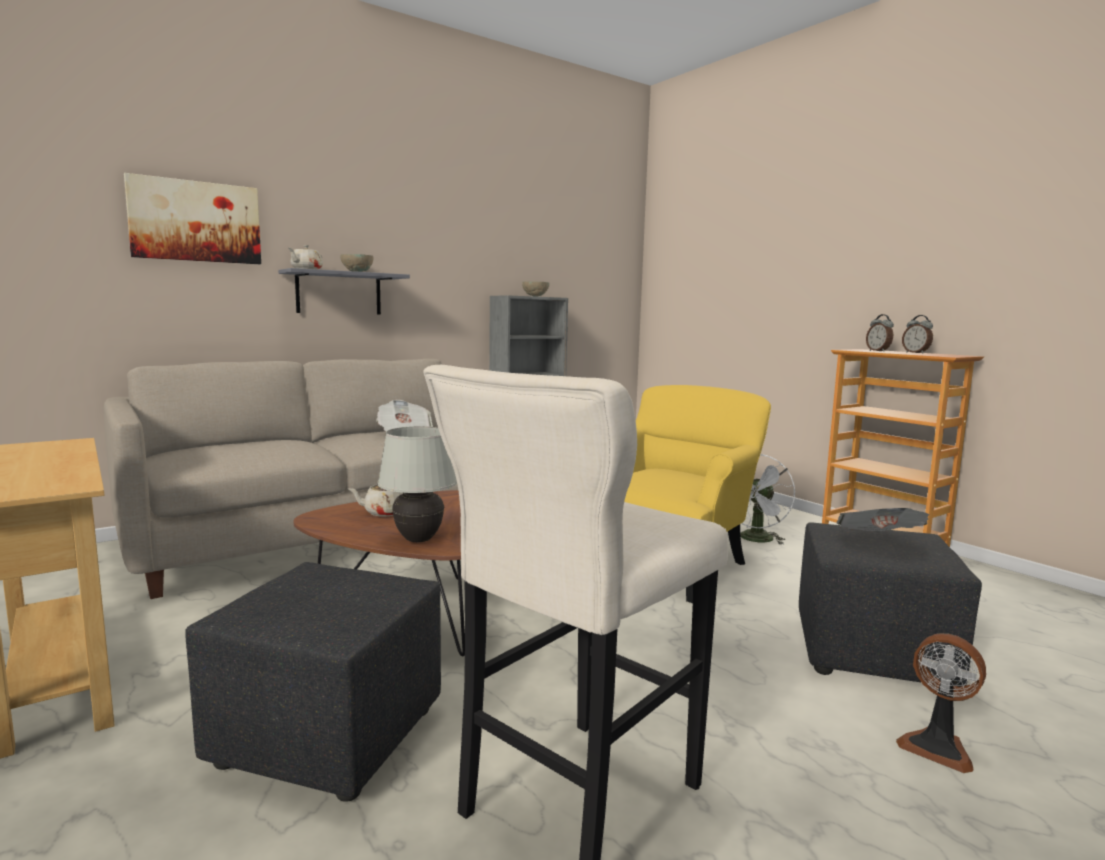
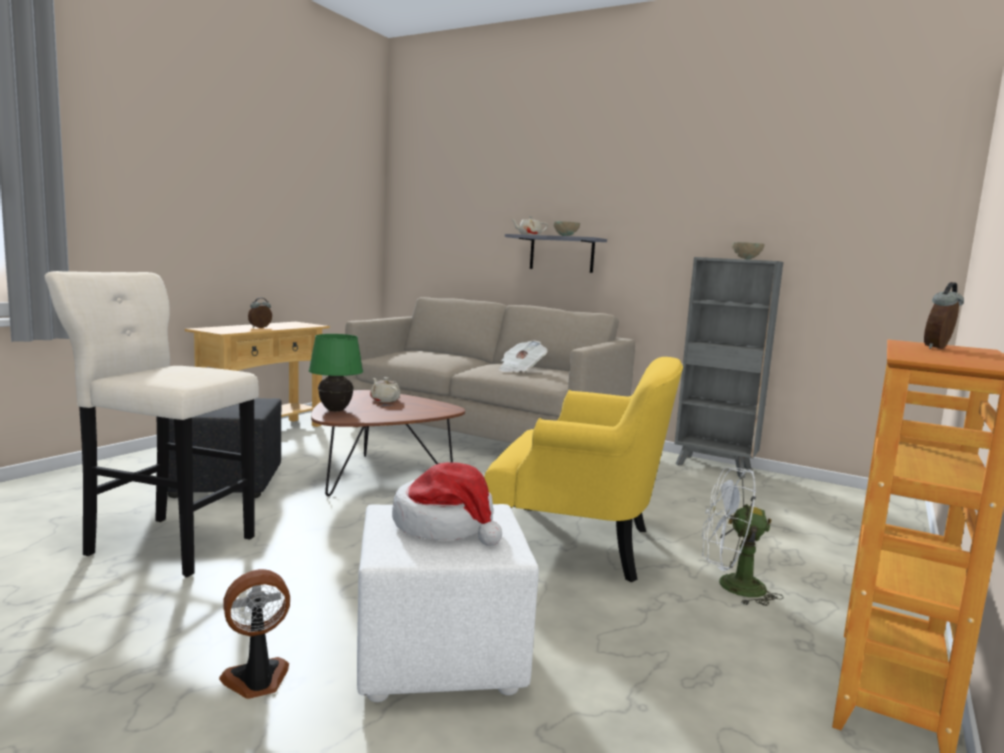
camera: 65 degrees right, 0 degrees up
picture [124,173,261,264] -> none
white table lamp [378,426,457,542] -> green table lamp [309,334,363,411]
black ottoman [799,523,982,687] -> white ottoman [357,504,539,702]
newspaper [837,508,929,531] -> hat [392,462,502,546]
fan [896,633,986,773] -> fan turned 45 degrees clockwise [219,569,290,699]
alarm clock [902,315,933,353] -> alarm clock moved to [248,297,272,328]

